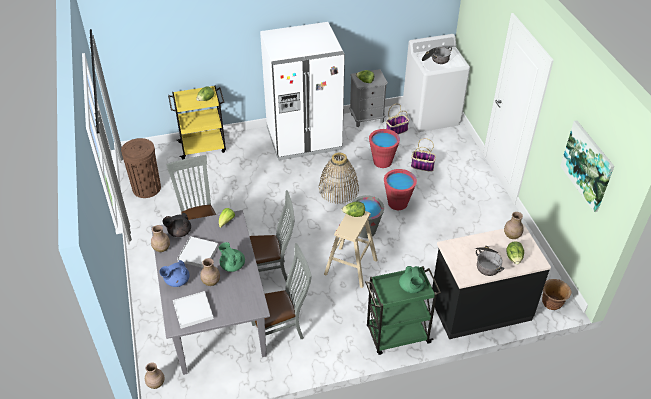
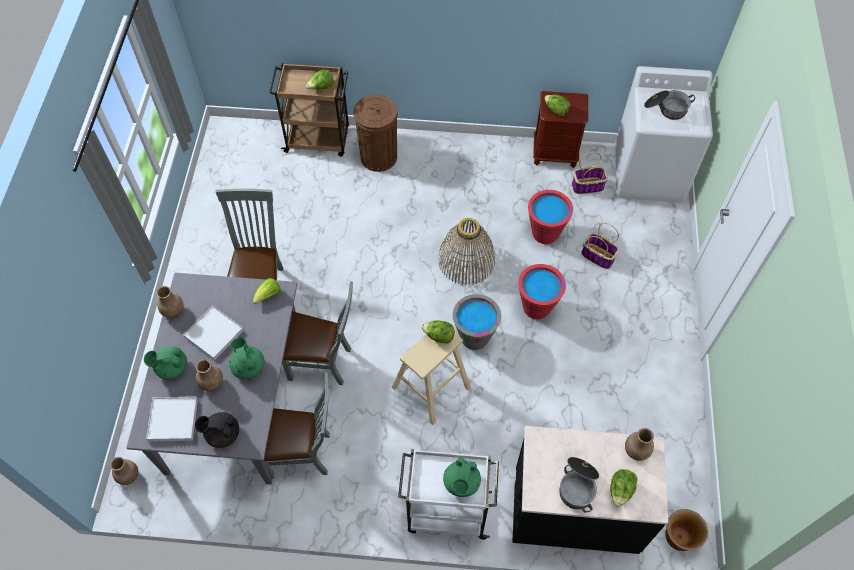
camera: 20 degrees right, 15 degrees up
brown trash can [121,138,161,198] -> brown trash can moved to [354,95,398,172]
blue teapot [159,260,189,287] -> green teapot [144,346,187,380]
black teapot [162,213,191,237] -> black teapot moved to [195,412,239,448]
yellow cart [168,85,226,159] -> brown cart [269,63,349,157]
white fridge [260,22,345,160] -> none
grey nightstand [349,69,388,127] -> brown nightstand [533,91,588,168]
green cart [365,266,441,355] -> white cart [398,449,499,540]
picture [560,121,614,212] -> none

